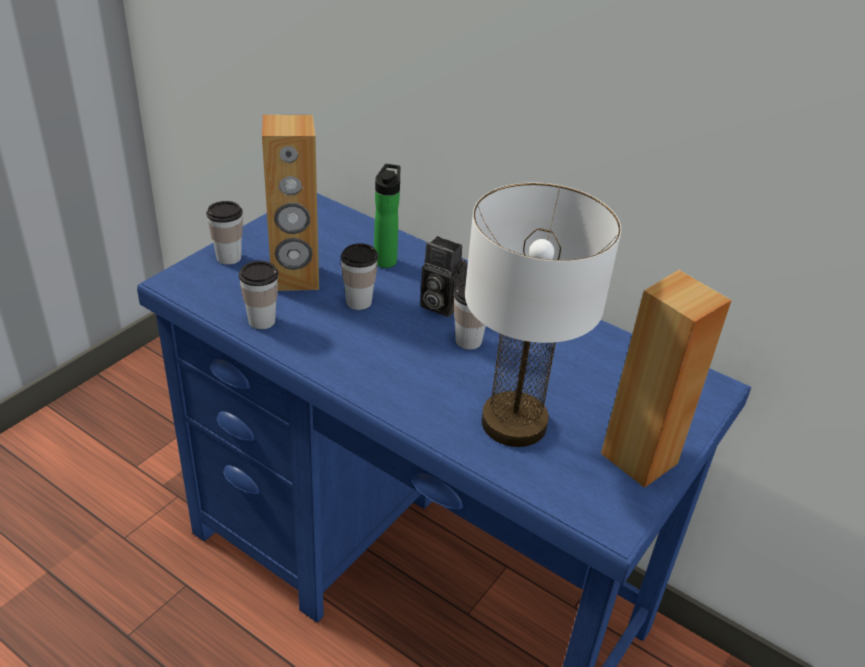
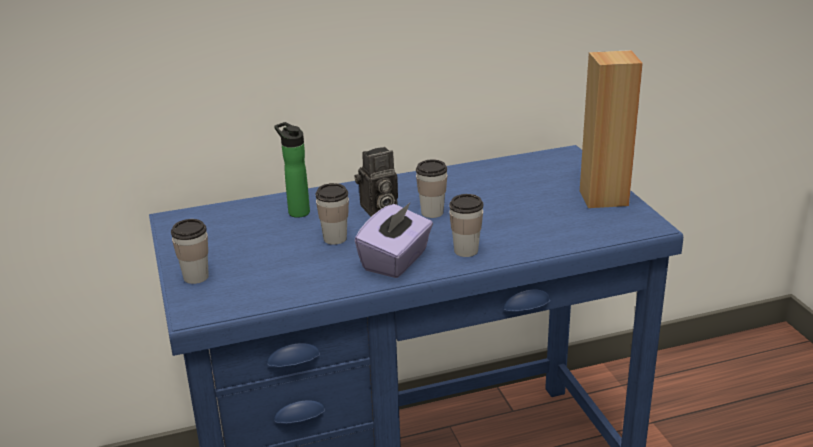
camera: 50 degrees left, 10 degrees down
cup [239,261,278,329] -> cup moved to [449,194,483,257]
brown speaker [262,115,319,291] -> none
table lamp [465,183,621,447] -> none
none -> purple tissue box [355,202,433,278]

